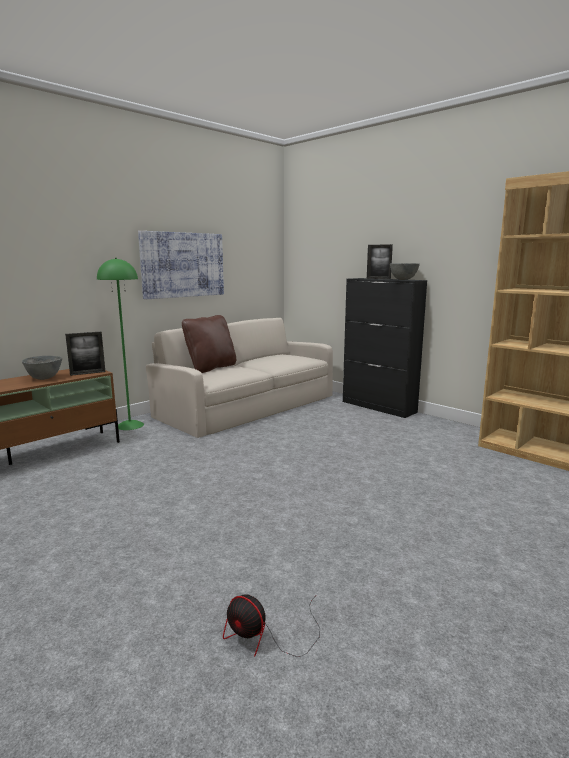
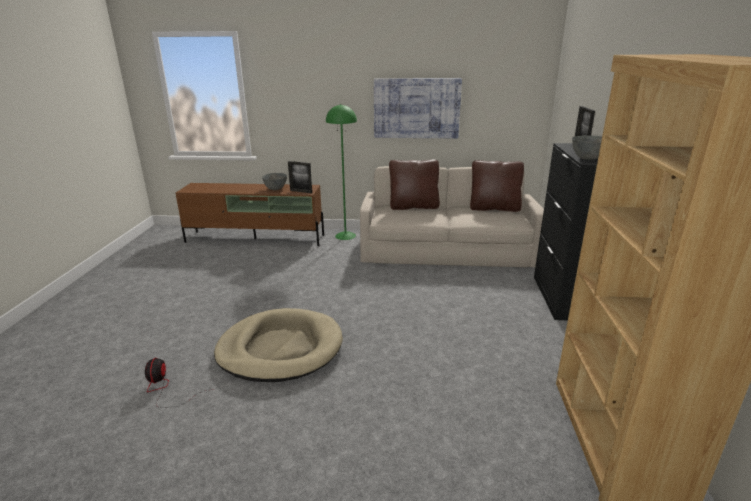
camera: 50 degrees right, 10 degrees up
none -> beige dog bed [214,308,343,382]
none -> brown pillow [470,160,524,212]

